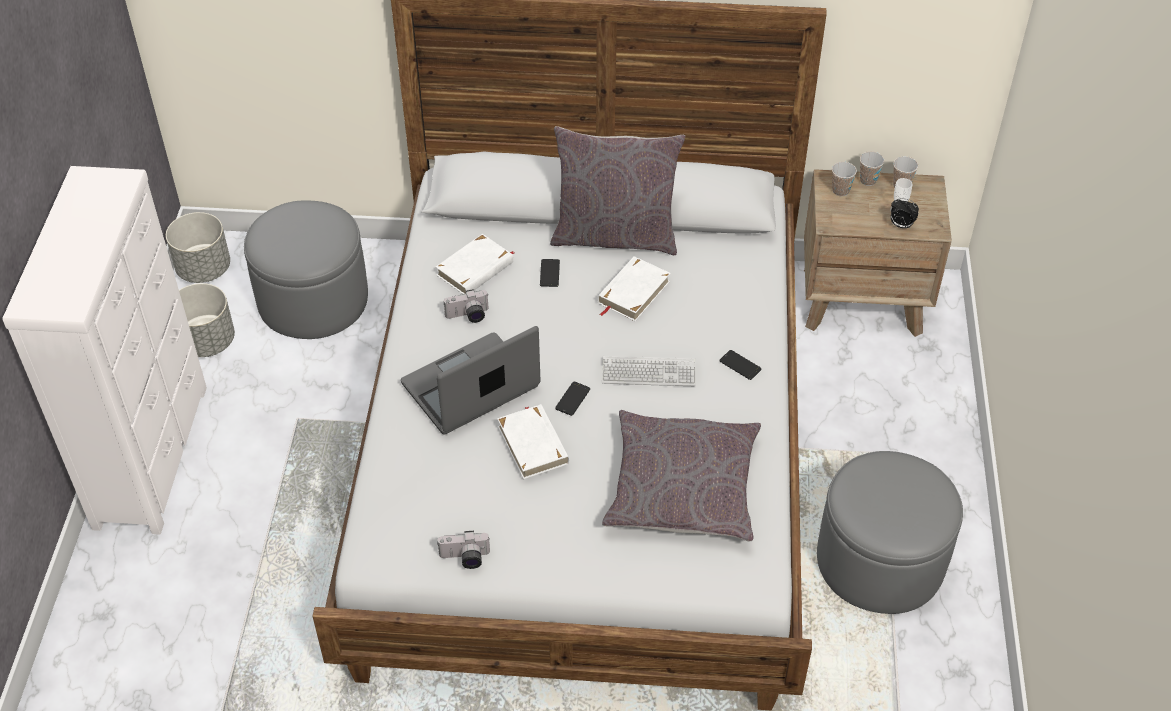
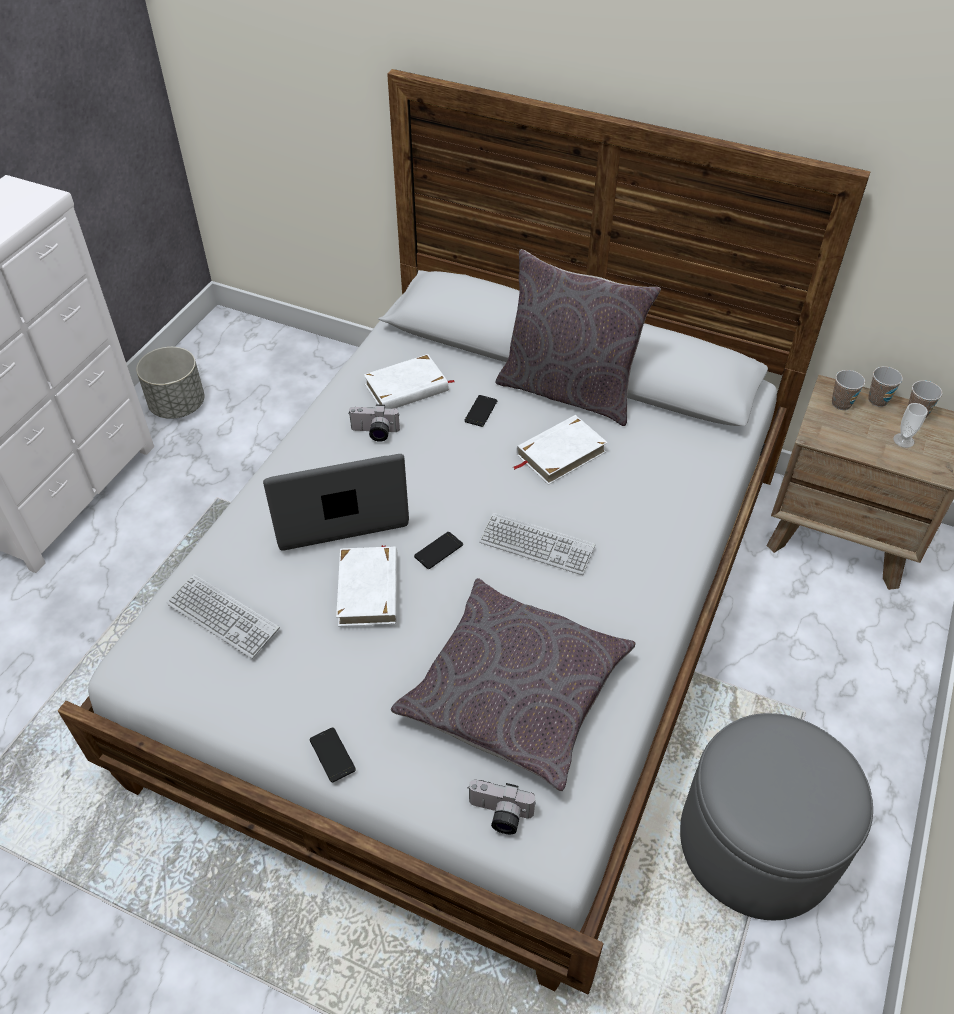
camera: 20 degrees right, 0 degrees up
grey planter [166,212,230,283] -> none
grey ottoman [244,201,368,339] -> none
camera [437,531,490,569] -> camera moved to [468,780,536,834]
phone [719,350,761,380] -> phone moved to [310,727,356,782]
alarm clock [891,198,919,228] -> none
none -> keyboard [166,574,280,659]

